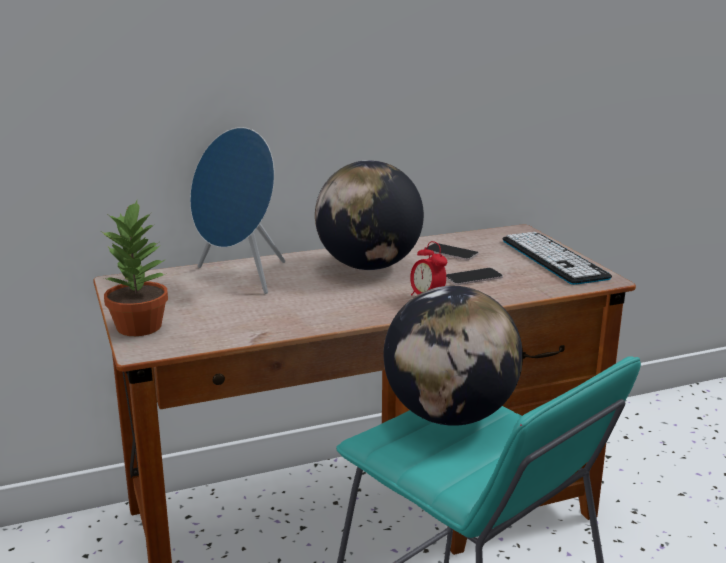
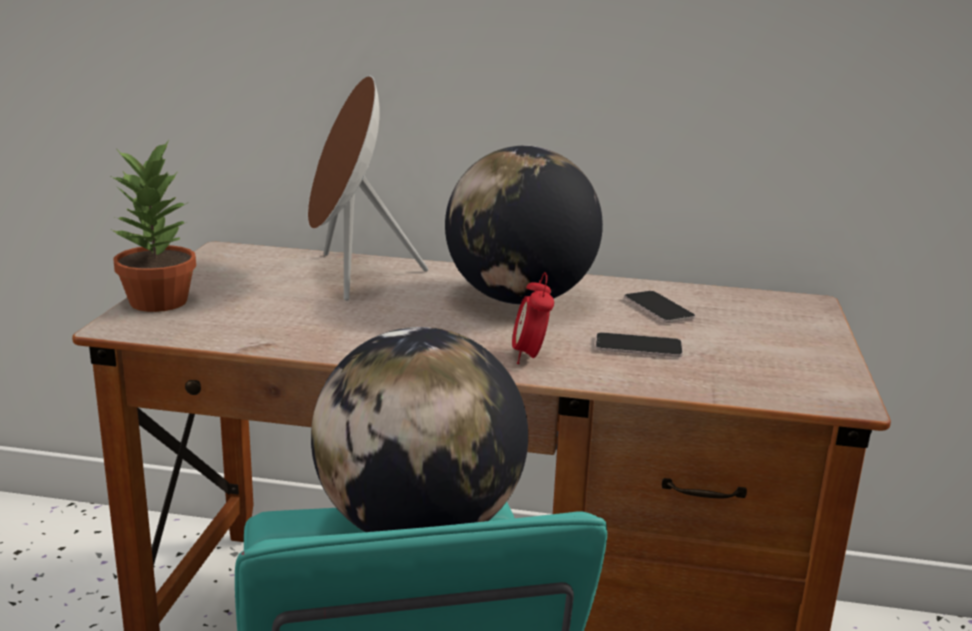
camera: 30 degrees right, 0 degrees up
blue speaker [190,127,285,294] -> brown speaker [307,76,428,301]
keyboard [502,232,612,285] -> none

